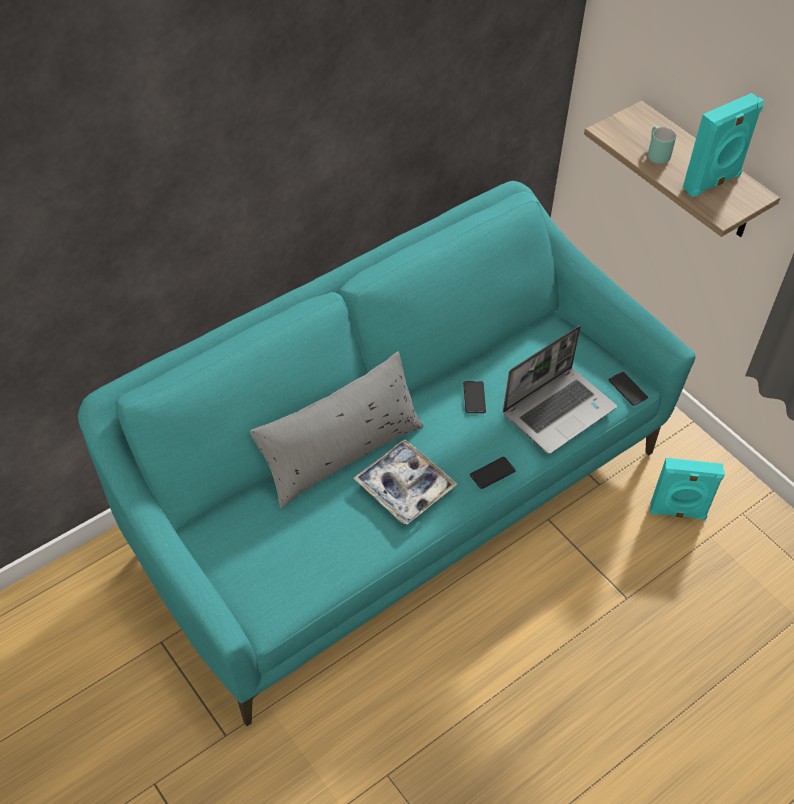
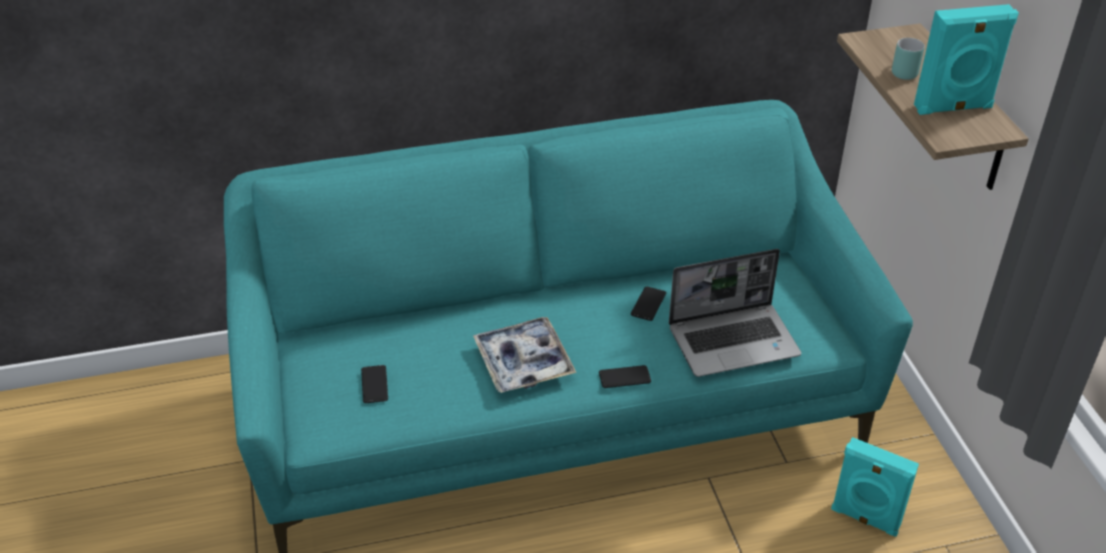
camera: 25 degrees right, 10 degrees down
grey pillow [250,352,423,508] -> none
phone [608,372,648,406] -> phone moved to [361,365,388,403]

